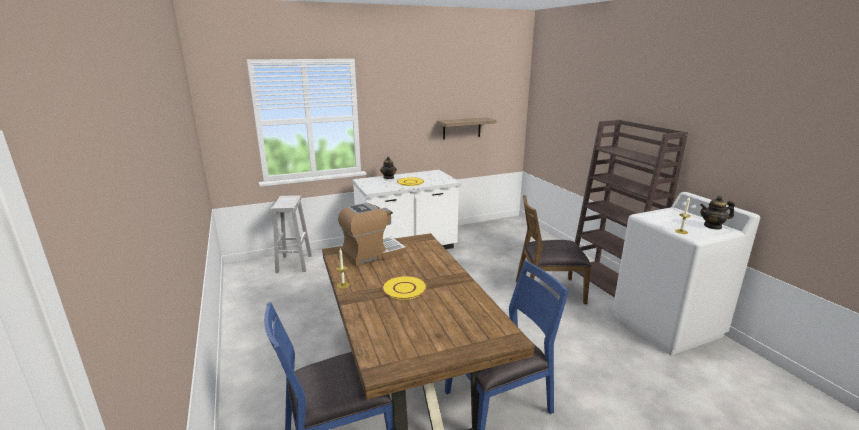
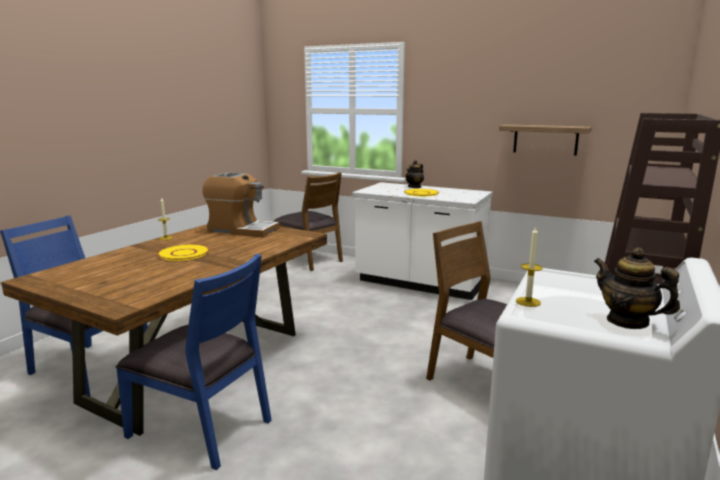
camera: 50 degrees right, 5 degrees down
white stool [271,195,312,273] -> brown chair [273,172,343,271]

